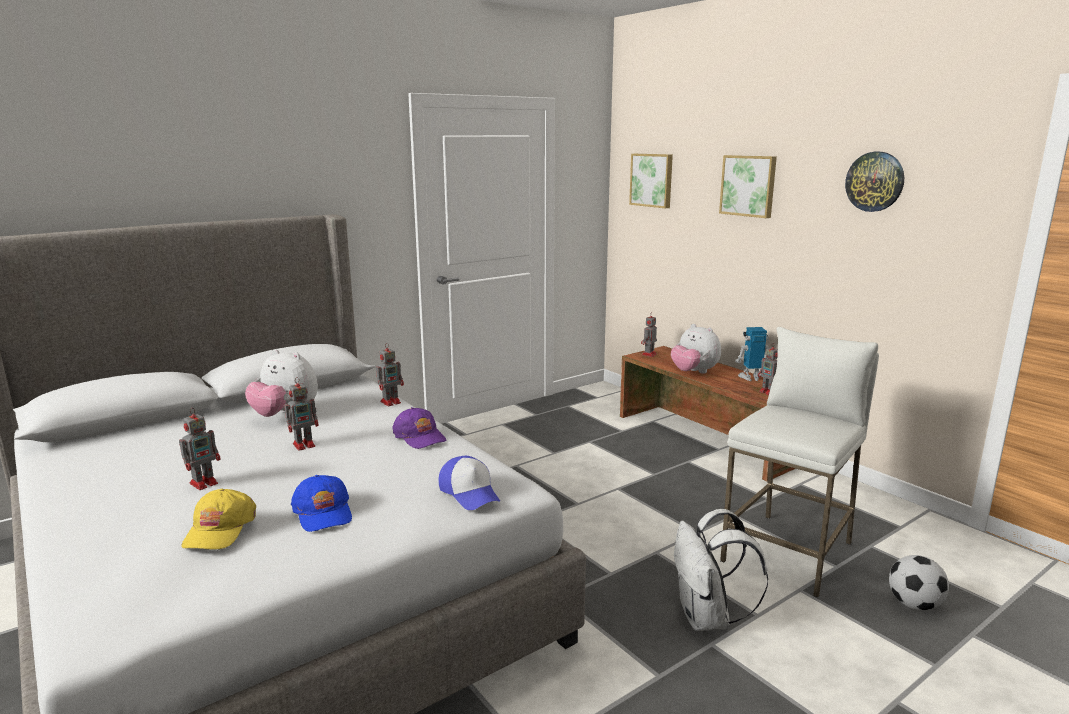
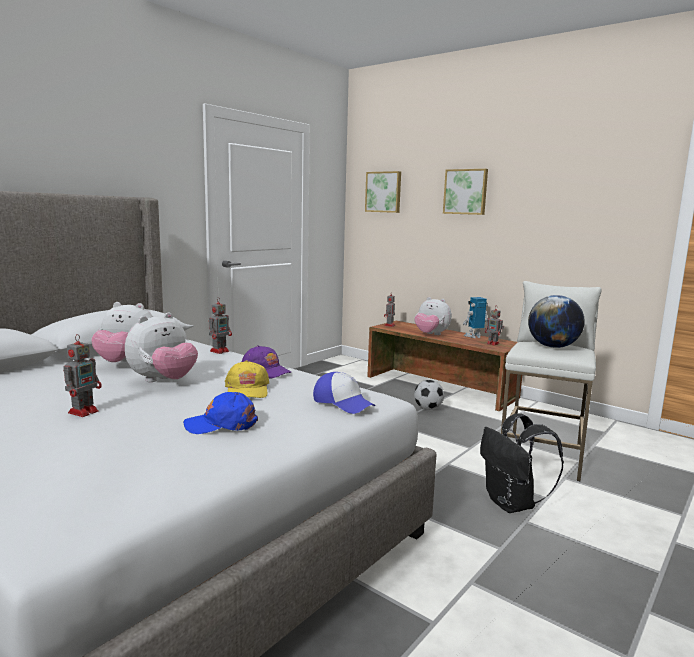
camera: 15 degrees left, 5 degrees down
yellow cap [181,488,256,550] -> yellow cap moved to [225,360,269,398]
toy robot [284,377,319,451] -> plush toy [125,313,198,382]
blue cap [291,475,352,532] -> blue cap turned 120 degrees clockwise [183,392,258,434]
white backpack [674,509,768,631] -> black backpack [480,413,564,513]
wall clock [845,152,904,212] -> none
football [889,555,949,610] -> football moved to [414,380,444,410]
none -> globe [528,295,585,348]

